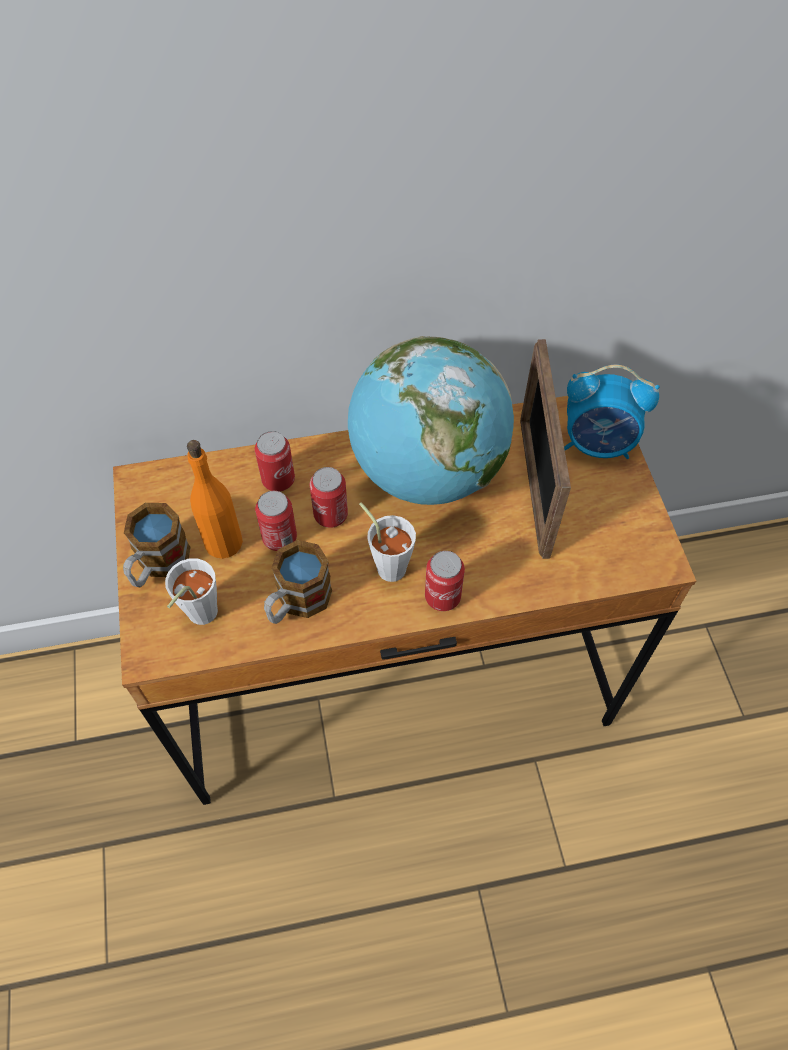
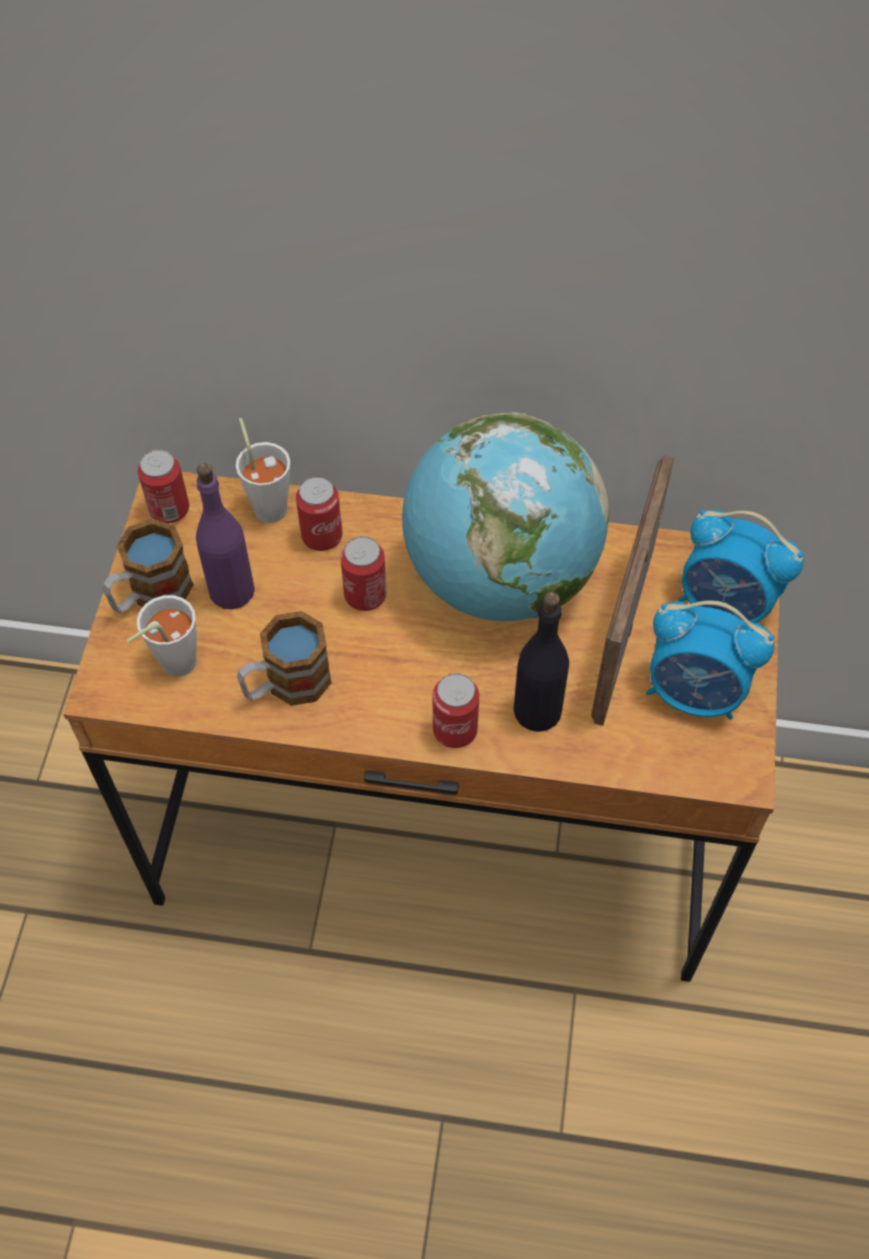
camera: 20 degrees right, 0 degrees up
orange bottle [187,440,243,559] -> purple bottle [196,463,255,609]
can [255,491,297,551] -> can moved to [138,449,189,523]
white cup [359,502,416,582] -> white cup moved to [236,418,290,523]
none -> black bottle [513,592,569,732]
none -> alarm clock [646,600,774,720]

